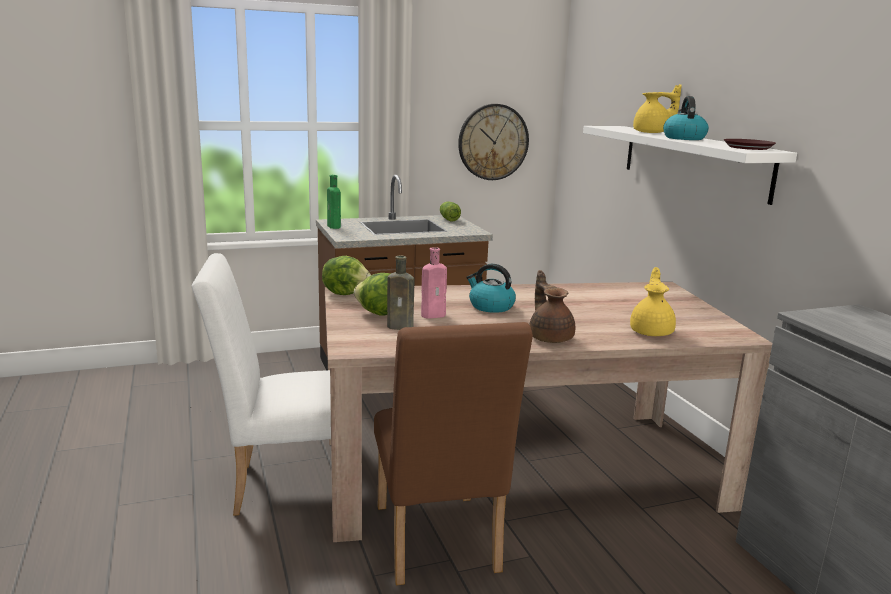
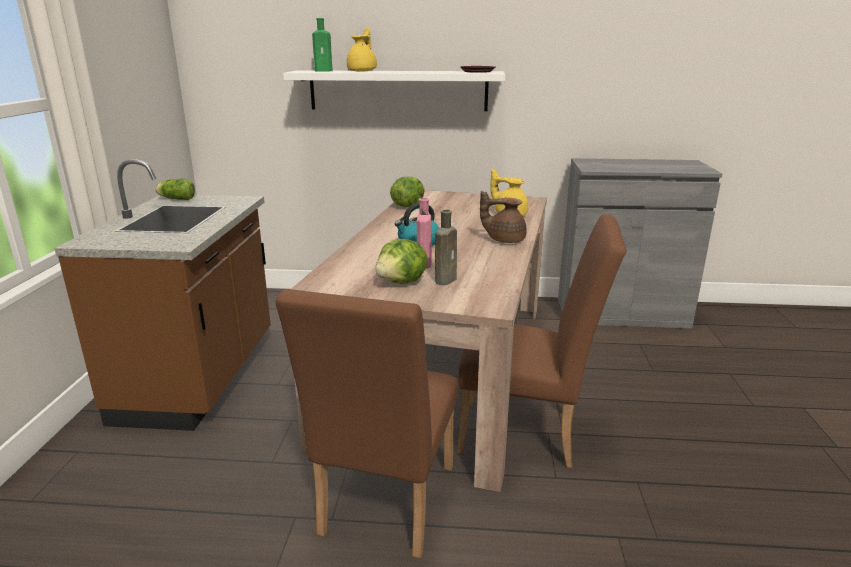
camera: 65 degrees left, 5 degrees up
white chair [191,253,331,516] -> brown chair [276,289,458,558]
lettuce [322,256,371,295] -> lettuce moved to [390,177,425,208]
green bottle [327,175,341,229] -> green bottle moved to [312,18,333,71]
wall clock [458,104,529,180] -> none
kettle [663,96,709,140] -> none

